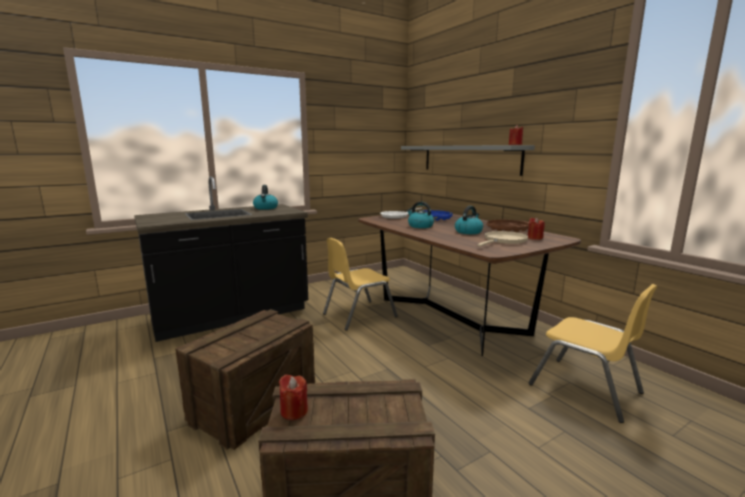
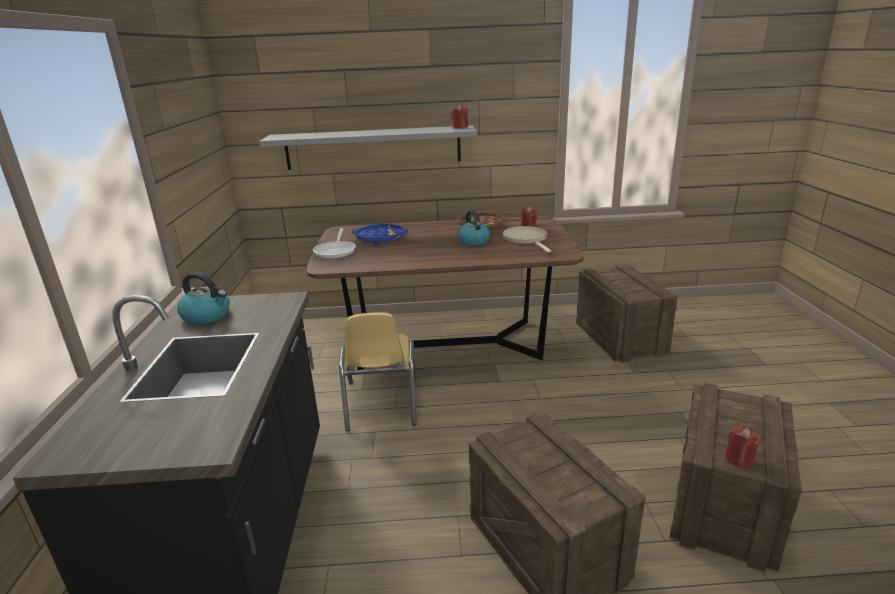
camera: 60 degrees left, 10 degrees up
kettle [407,202,434,228] -> none
yellow chair [528,284,657,423] -> crate [576,264,678,363]

